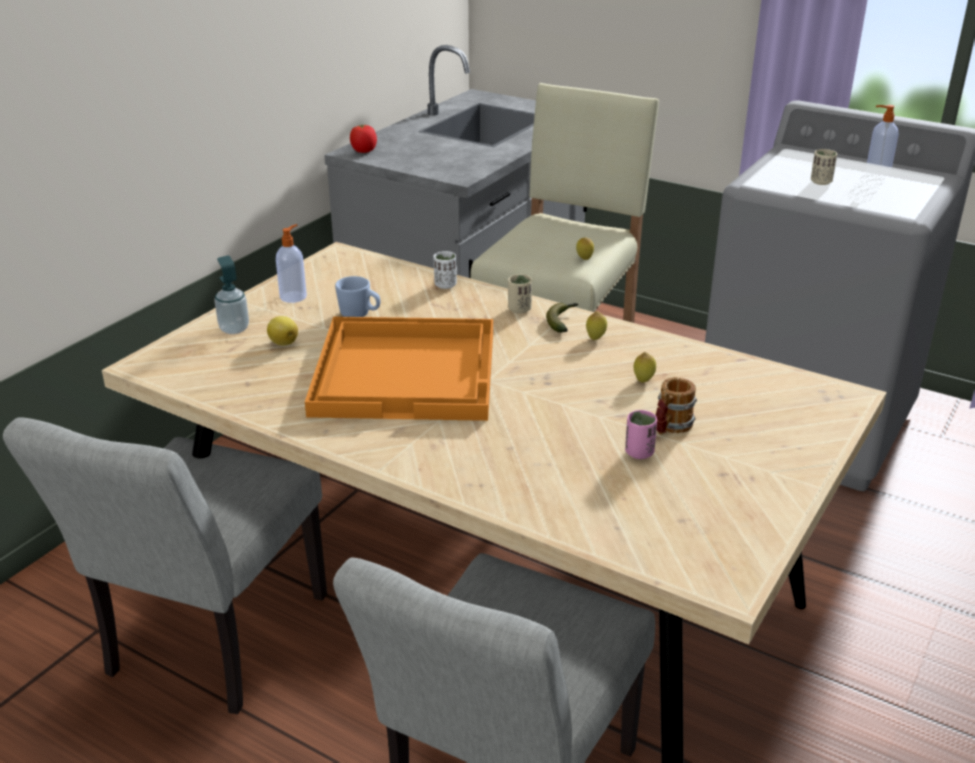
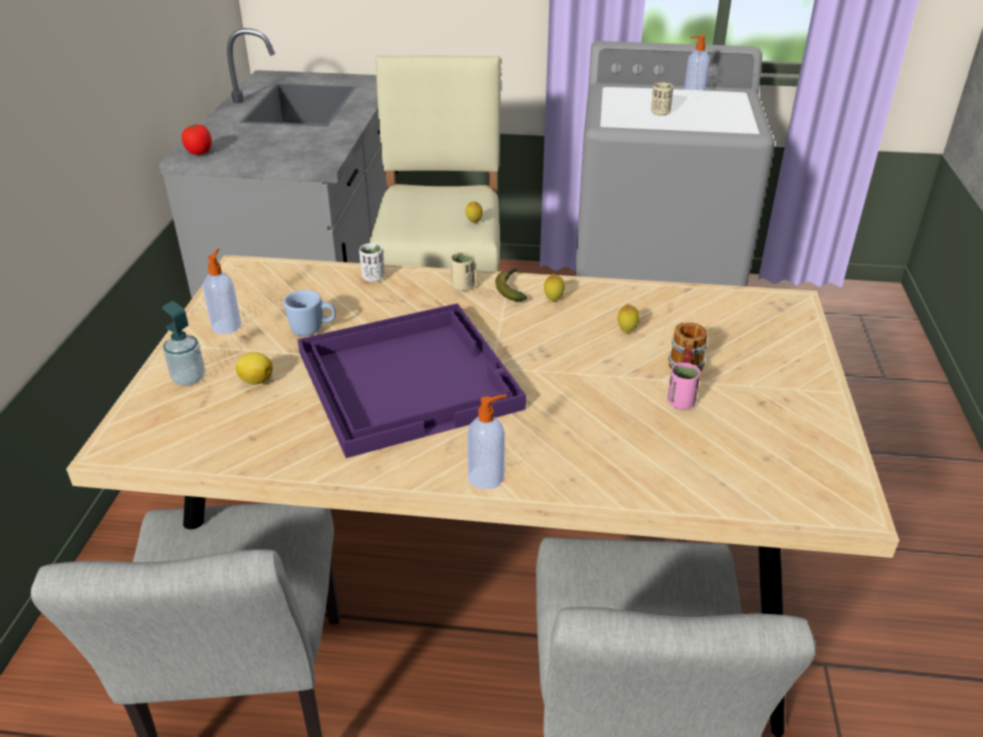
camera: 25 degrees left, 5 degrees up
orange tray [305,317,493,421] -> purple tray [297,303,526,458]
none -> soap dispenser [467,394,507,489]

